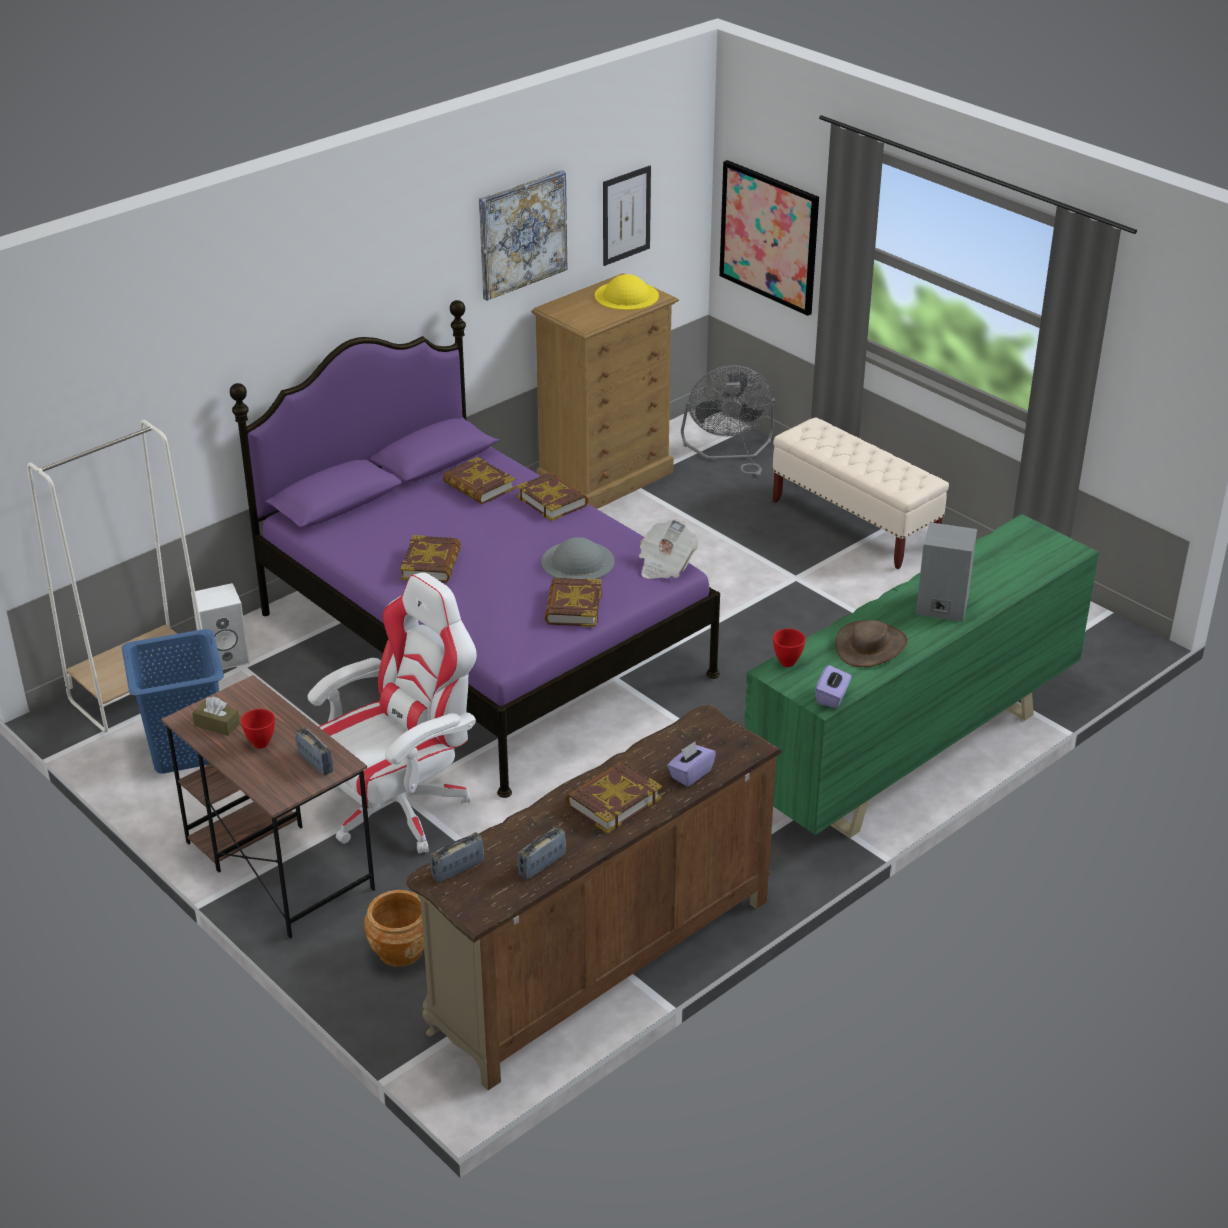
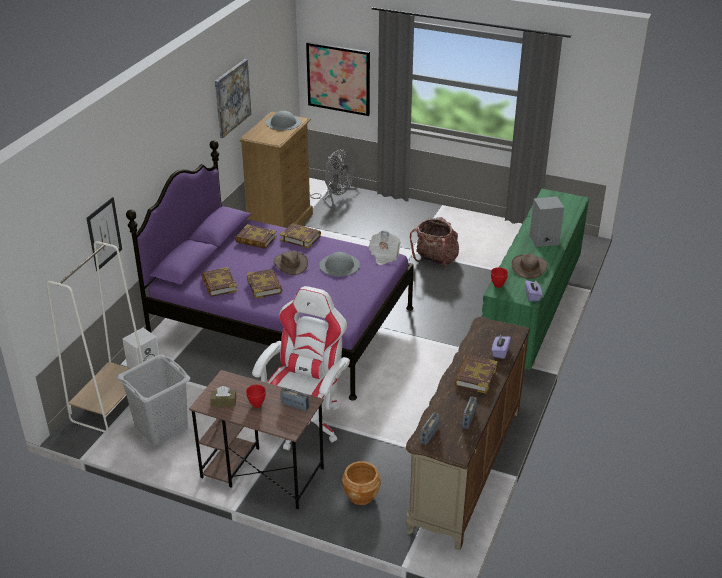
camera: 25 degrees left, 0 degrees up
blue laundry basket [122,629,224,774] -> grey laundry basket [117,354,190,445]
book [545,578,602,627] -> book moved to [201,267,237,297]
yellow hat [595,274,659,310] -> grey hat [266,111,301,130]
picture [603,165,651,266] -> picture moved to [86,197,122,271]
grey fan [681,365,775,477] -> grey fan turned 150 degrees clockwise [310,149,359,210]
beige bench [772,417,949,569] -> none
none -> brown hat [274,251,308,275]
none -> backpack [410,217,459,269]

